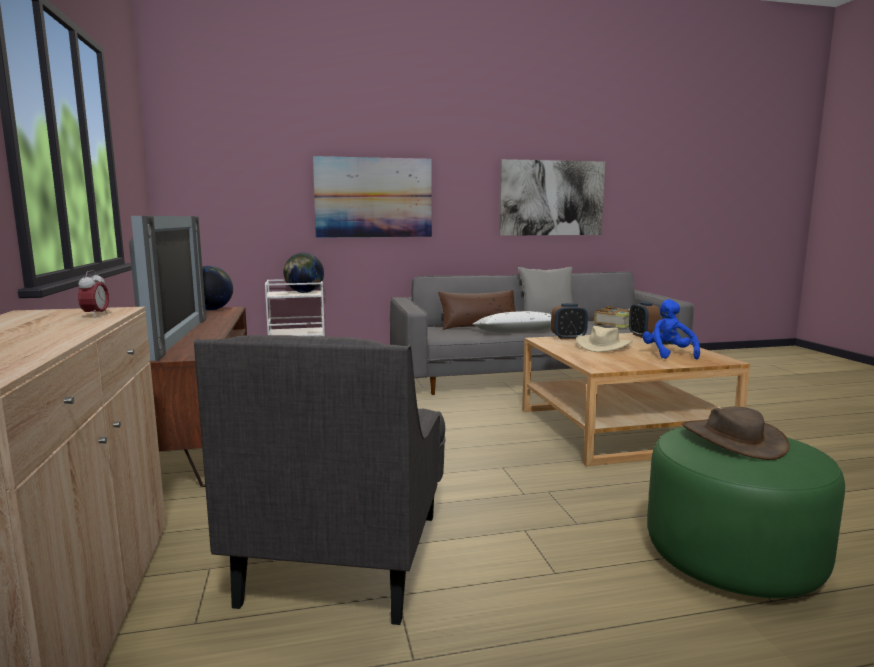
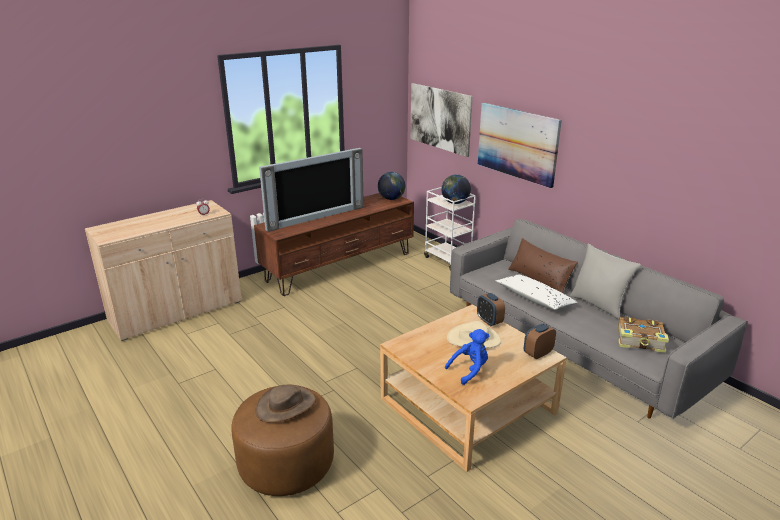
camera: 65 degrees right, 15 degrees up
grey armchair [194,335,446,625] -> none
picture [499,159,605,236] -> picture moved to [410,83,473,157]
green ottoman [647,427,845,598] -> brown ottoman [231,386,334,496]

